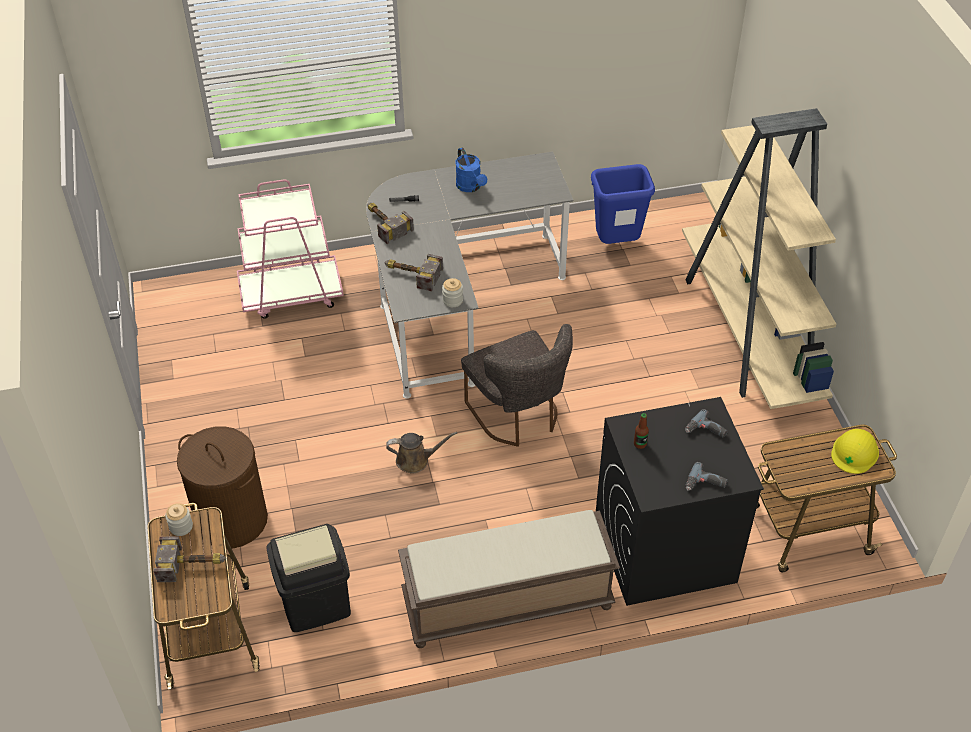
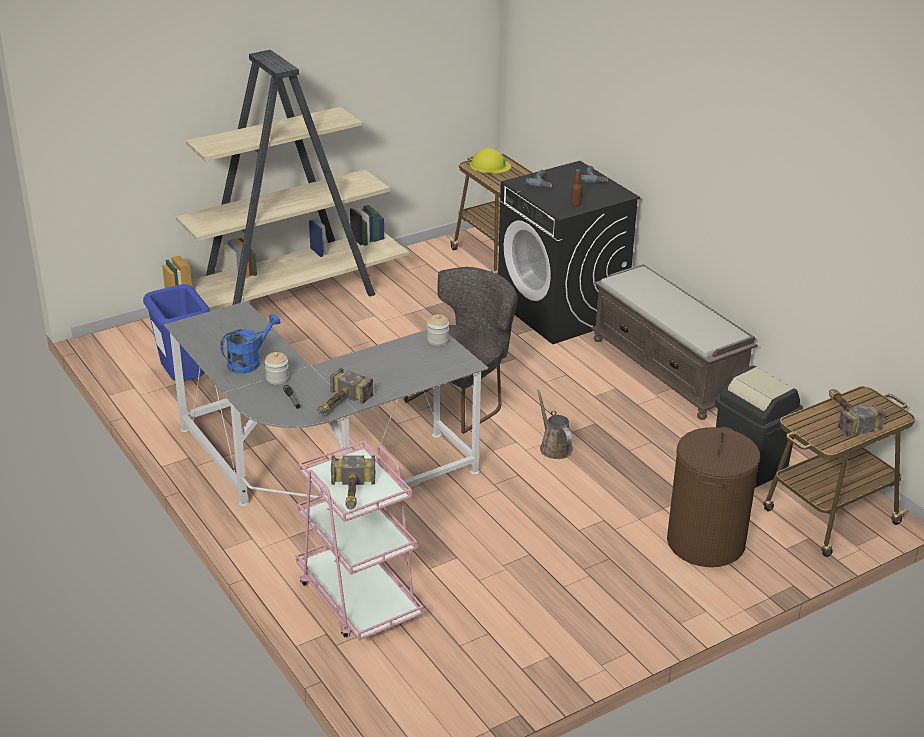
camera: 110 degrees left, 15 degrees down
jar [165,503,193,536] -> jar moved to [265,352,289,385]
hammer [384,254,443,291] -> hammer moved to [331,455,375,510]

